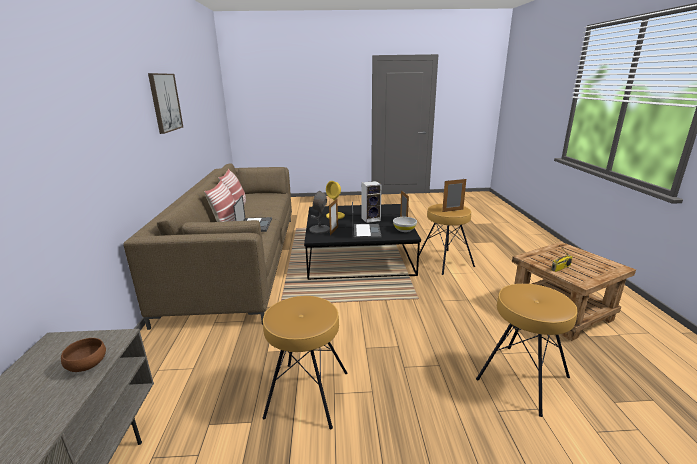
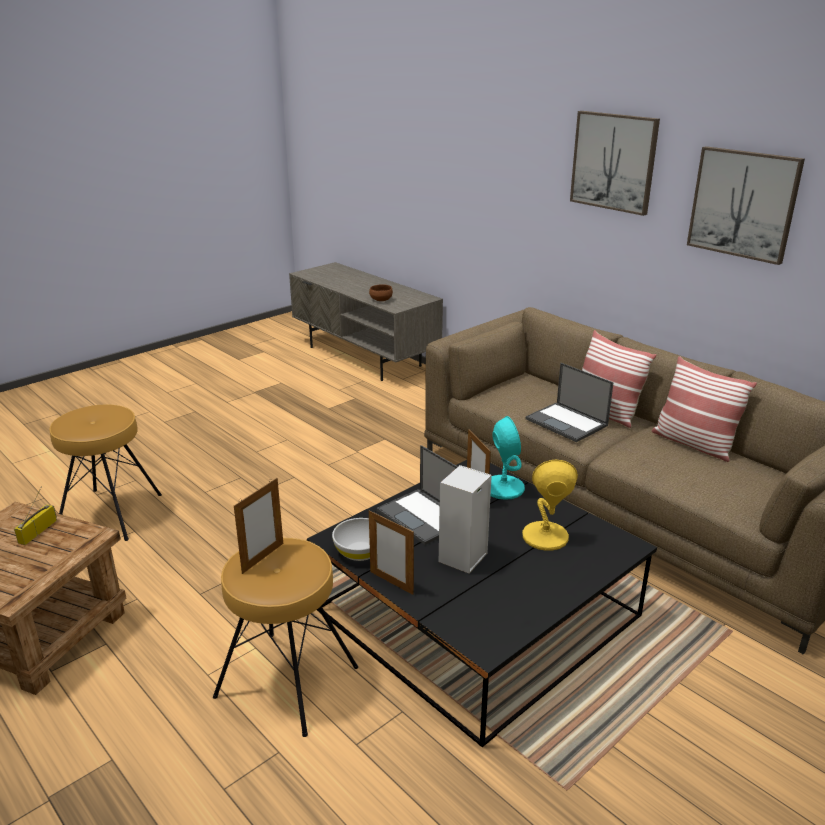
camera: 140 degrees right, 5 degrees up
brown stool [263,296,347,430] -> none
grey table lamp [309,191,330,234] -> turquoise table lamp [491,416,525,500]
none -> picture [570,111,660,216]

